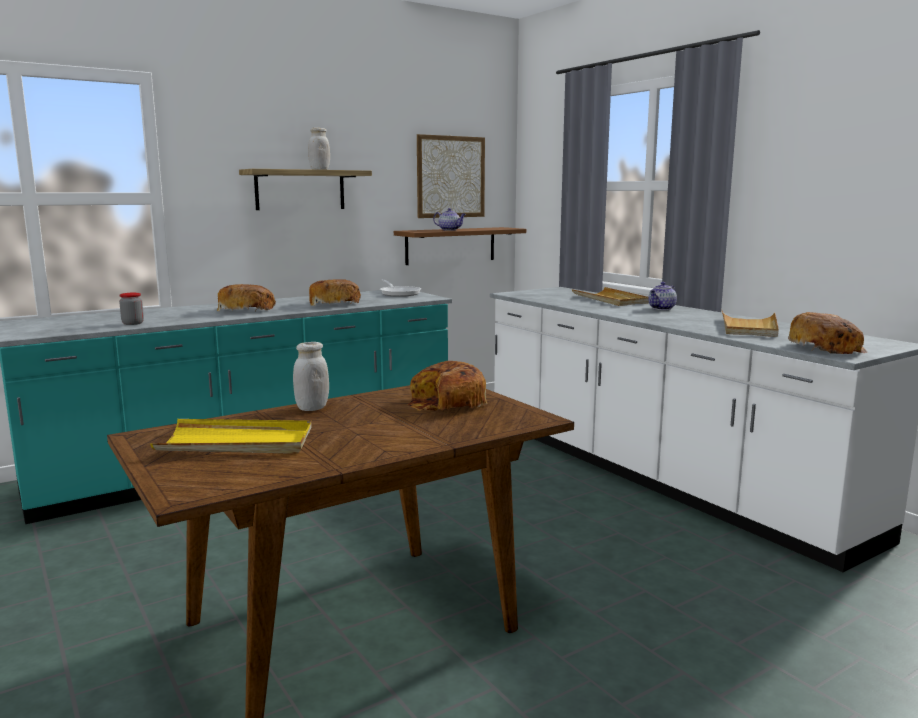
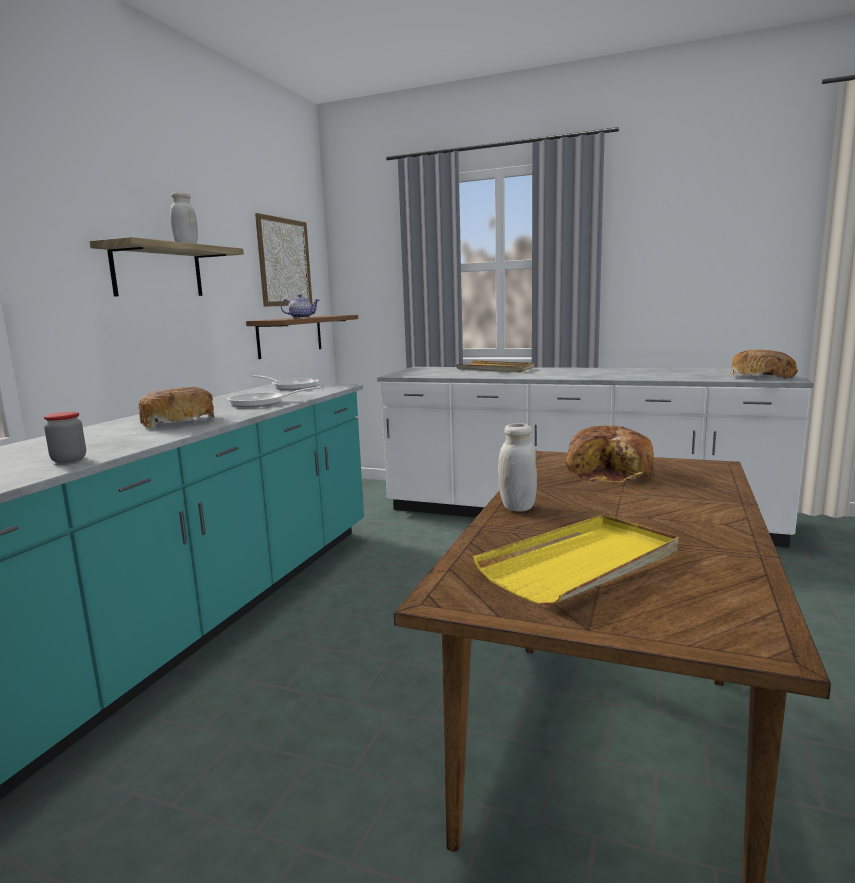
camera: 35 degrees left, 0 degrees up
bread [309,279,361,306] -> frying pan [227,386,321,407]
teapot [648,282,677,310] -> none
beige tray [722,311,779,337] -> none

